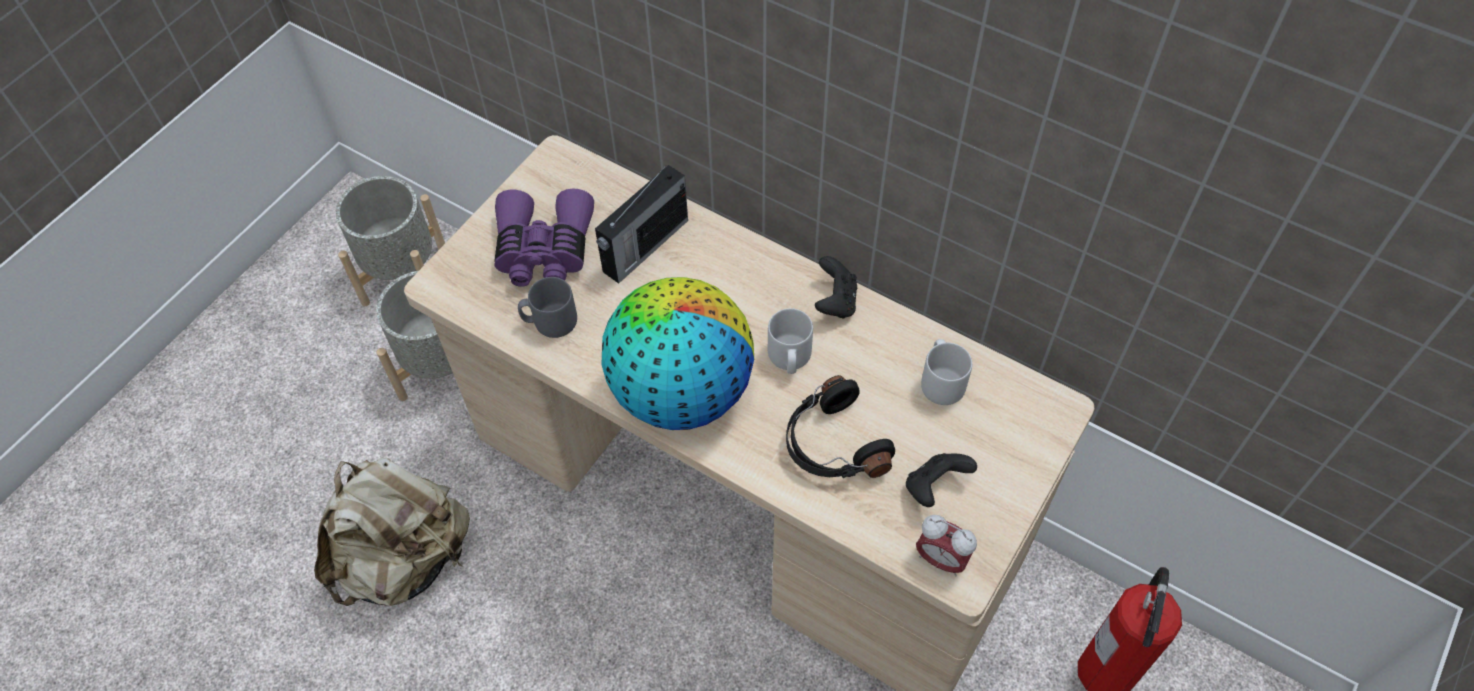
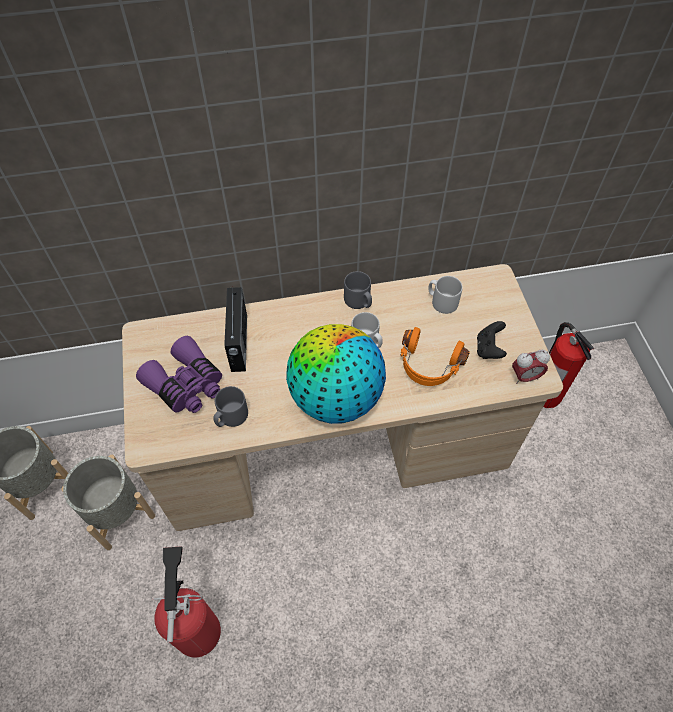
camera: 45 degrees left, 0 degrees up
beige backpack [314,457,470,606] -> fire extinguisher [152,546,221,658]
black headphones [786,375,895,478] -> orange headphones [400,327,470,386]
black game controller [815,256,857,319] -> grey mug [344,271,372,309]

